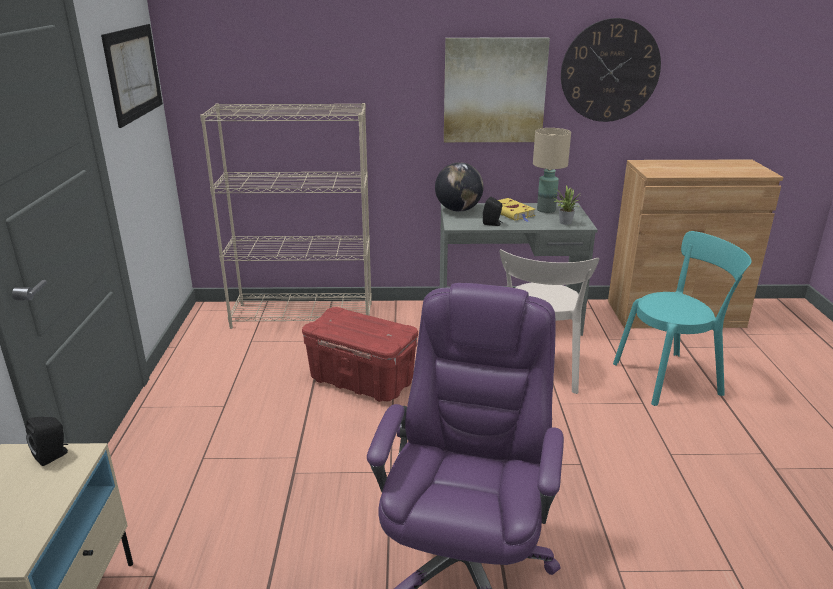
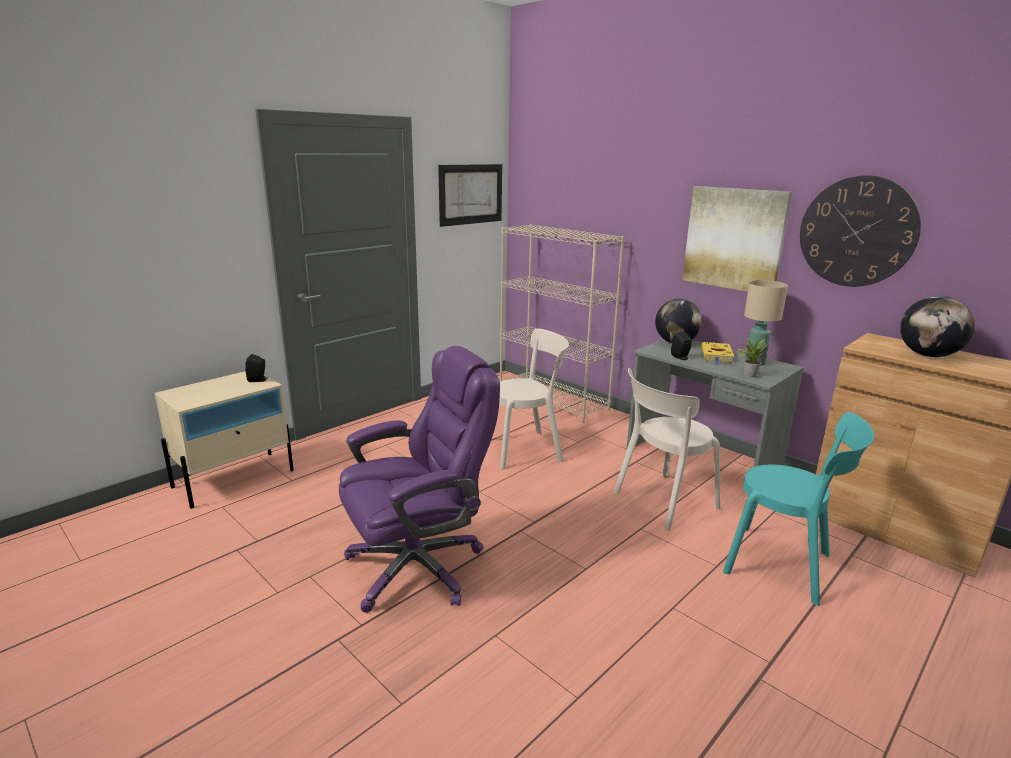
camera: 45 degrees right, 5 degrees down
red storage box [302,307,418,402] -> beige chair [499,328,569,469]
none -> globe [900,296,975,357]

